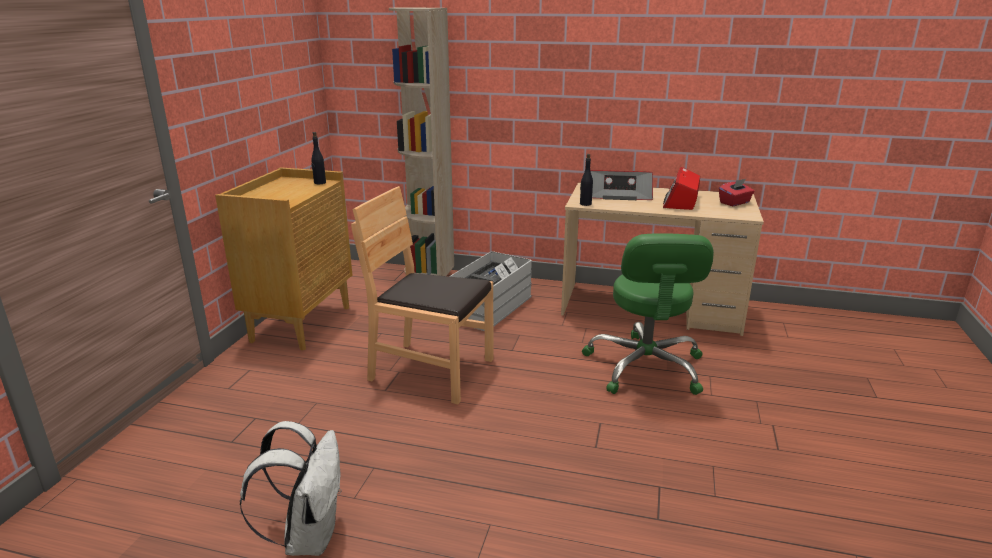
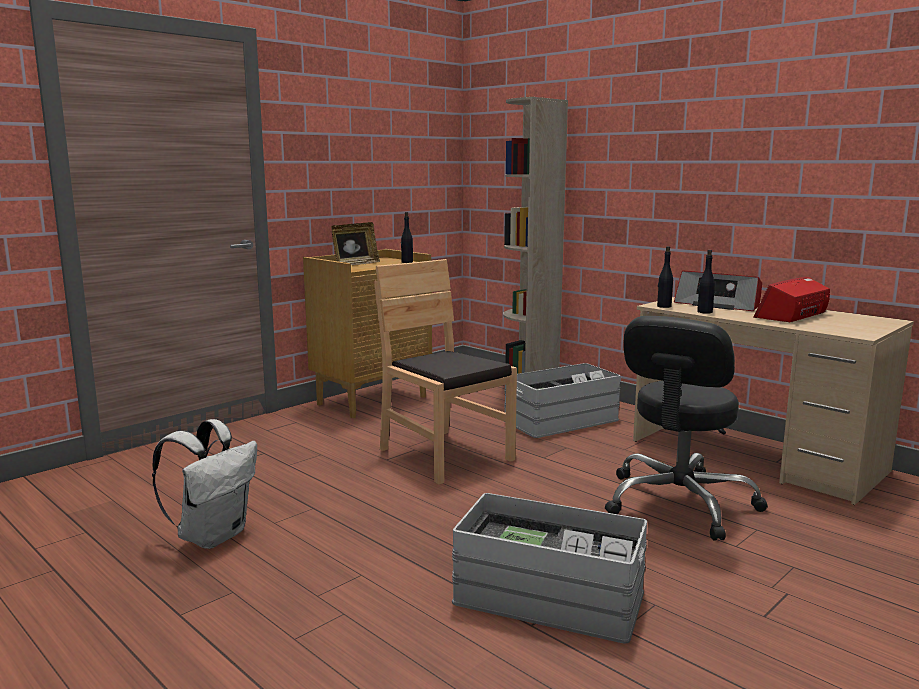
camera: 30 degrees right, 10 degrees down
green office chair [582,233,714,395] -> black office chair [605,316,768,540]
red tissue box [719,179,755,206] -> none
none -> picture frame [331,222,380,265]
none -> grey storage box [452,493,647,644]
none -> black bottle [697,250,715,314]

